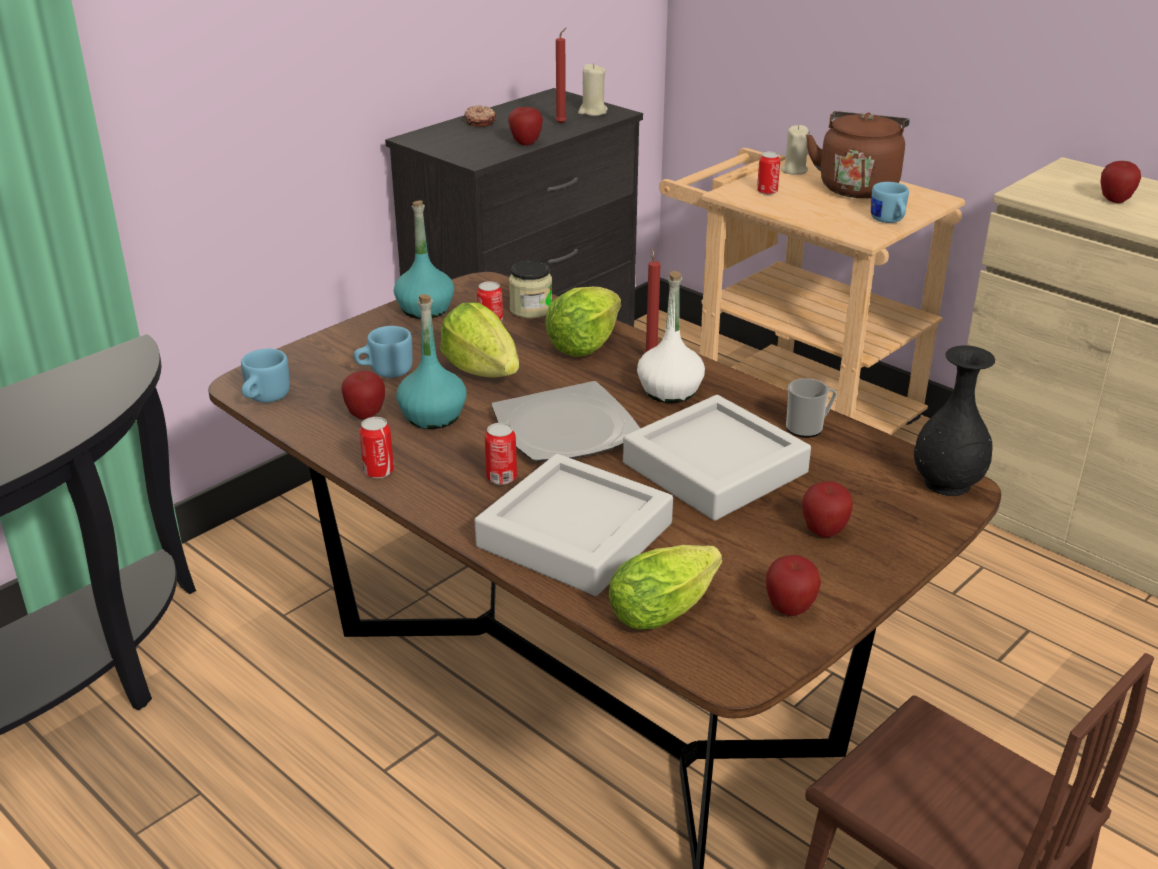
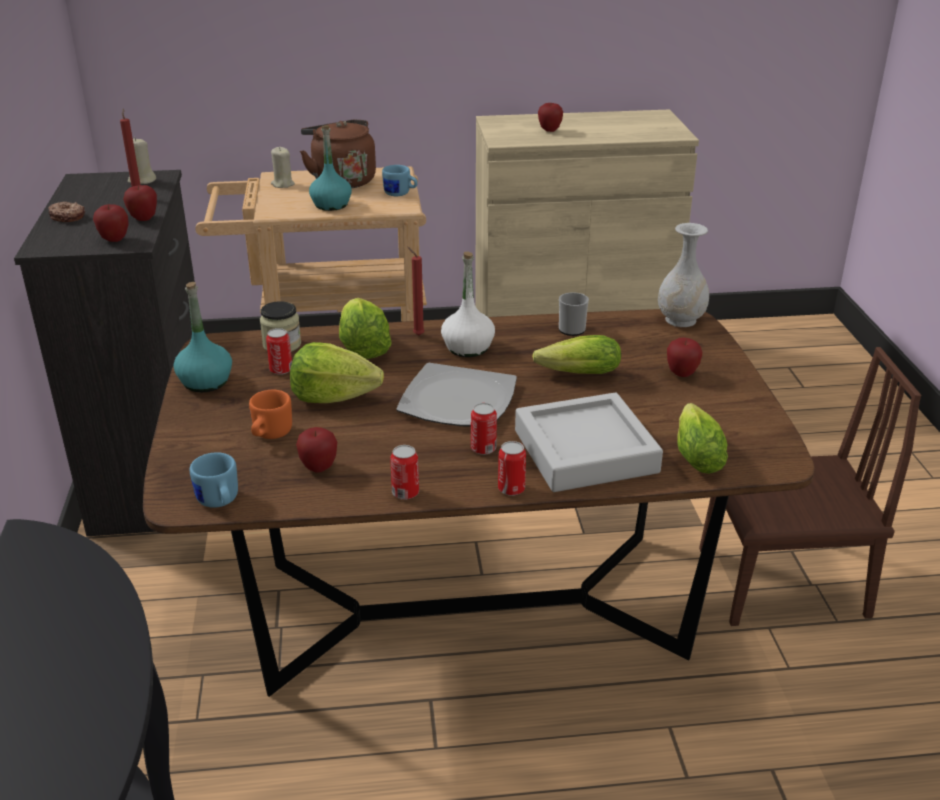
camera: 50 degrees left, 0 degrees up
blue mug [354,326,412,378] -> orange mug [249,390,292,439]
turquoise bottle [396,294,467,429] -> turquoise bottle moved to [309,126,352,211]
grey tray [623,395,811,521] -> lettuce [532,335,621,374]
can [757,152,780,195] -> can moved to [498,441,526,496]
apple [766,555,821,616] -> apple moved to [93,204,129,242]
black vase [914,345,995,496] -> white vase [658,223,709,327]

